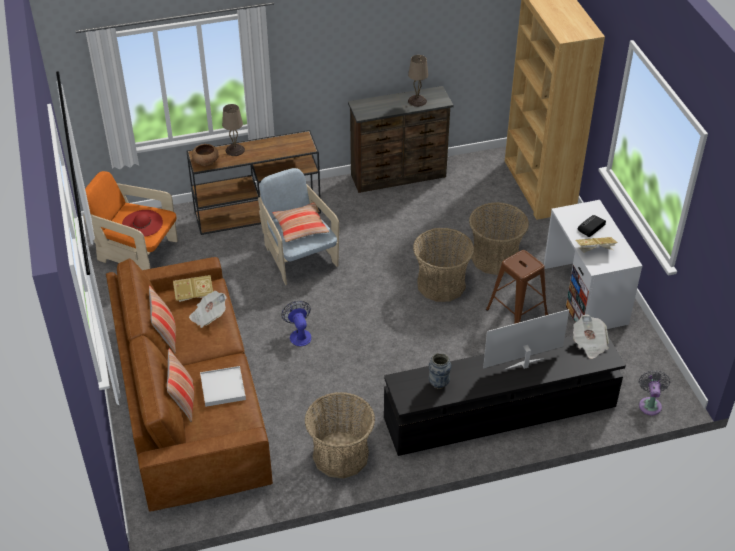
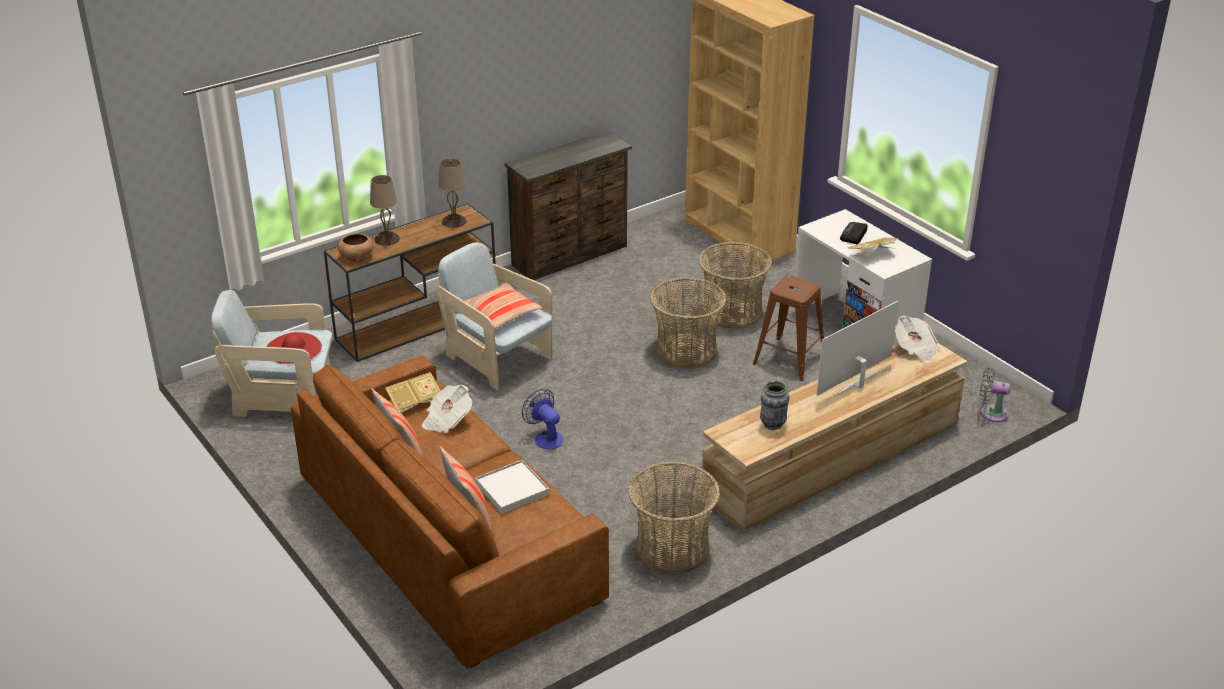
camera: 20 degrees left, 10 degrees down
orange armchair [83,171,178,270] -> beige armchair [211,290,332,417]
black tv stand [384,336,626,456] -> beige tv stand [701,343,967,531]
beige table lamp [408,55,428,107] -> beige table lamp moved to [439,158,467,228]
grey fan [639,370,670,415] -> grey fan turned 60 degrees counterclockwise [979,368,1011,422]

